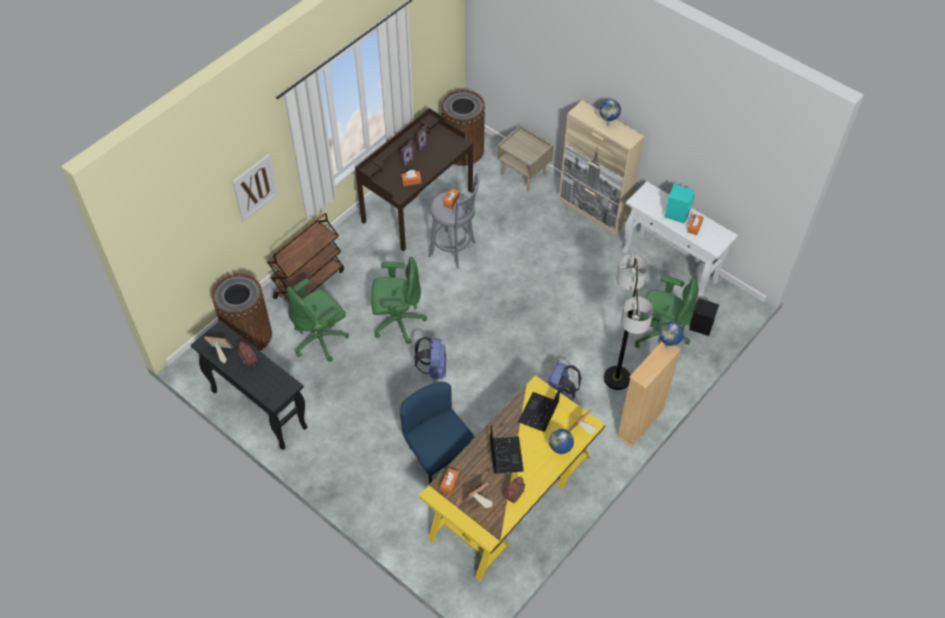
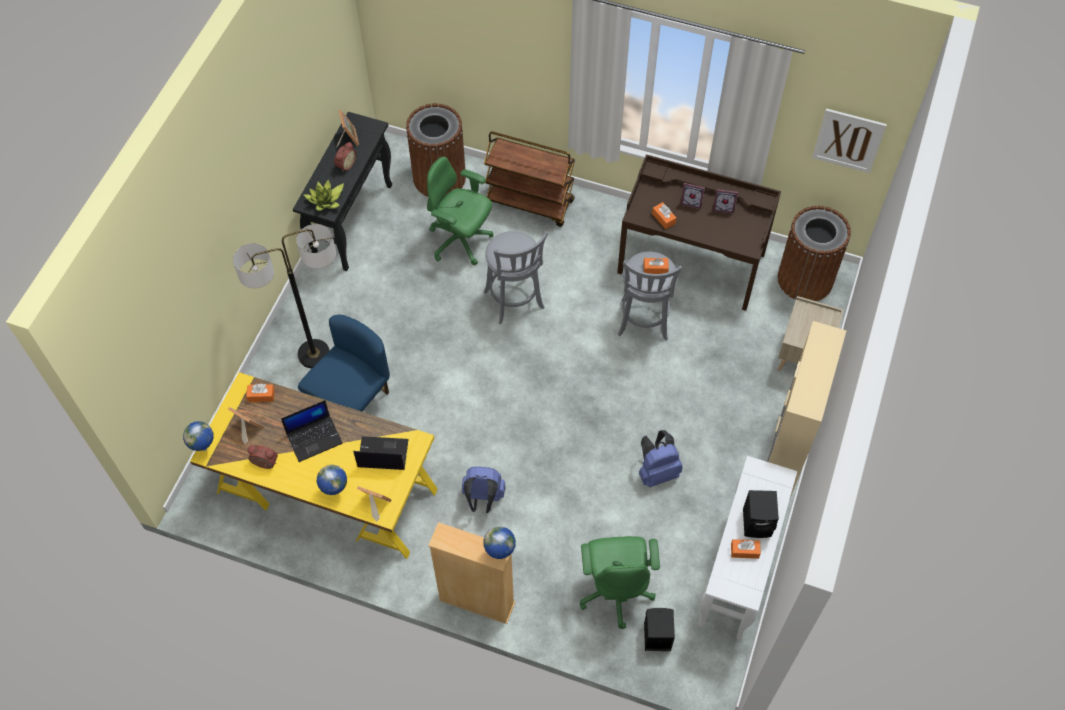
camera: 70 degrees right, 5 degrees up
picture [232,154,278,222] -> picture moved to [812,108,887,173]
green office chair [371,257,427,344] -> grey stool [483,231,548,325]
blue backpack [414,337,446,379] -> blue backpack moved to [639,430,683,487]
globe [599,99,621,126] -> globe moved to [183,421,214,451]
floor lamp [604,254,654,390] -> floor lamp moved to [233,224,336,368]
turquoise speaker [664,184,694,223] -> black speaker [743,490,779,538]
none -> potted plant [304,179,344,211]

